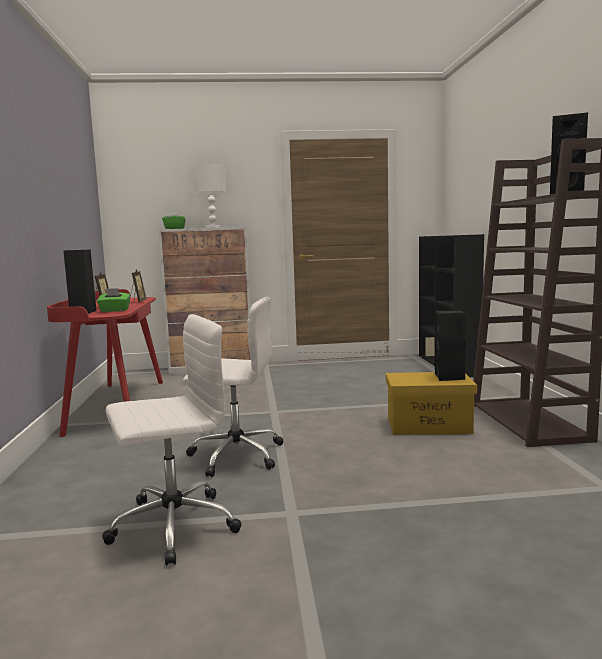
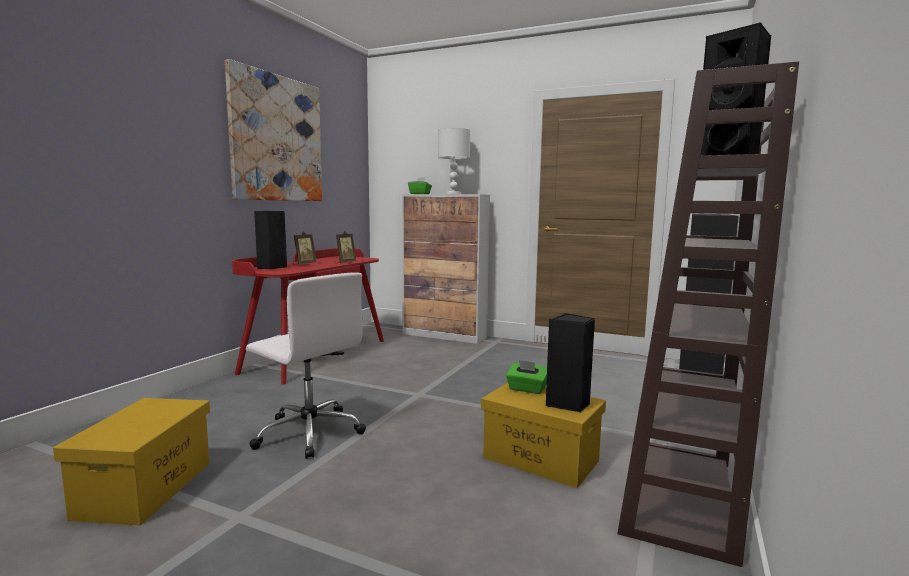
camera: 30 degrees right, 0 degrees up
green tissue box [97,288,130,312] -> green tissue box moved to [506,360,547,394]
white office chair [102,314,242,566] -> yellow storage box [53,398,210,525]
none -> picture [225,59,322,201]

